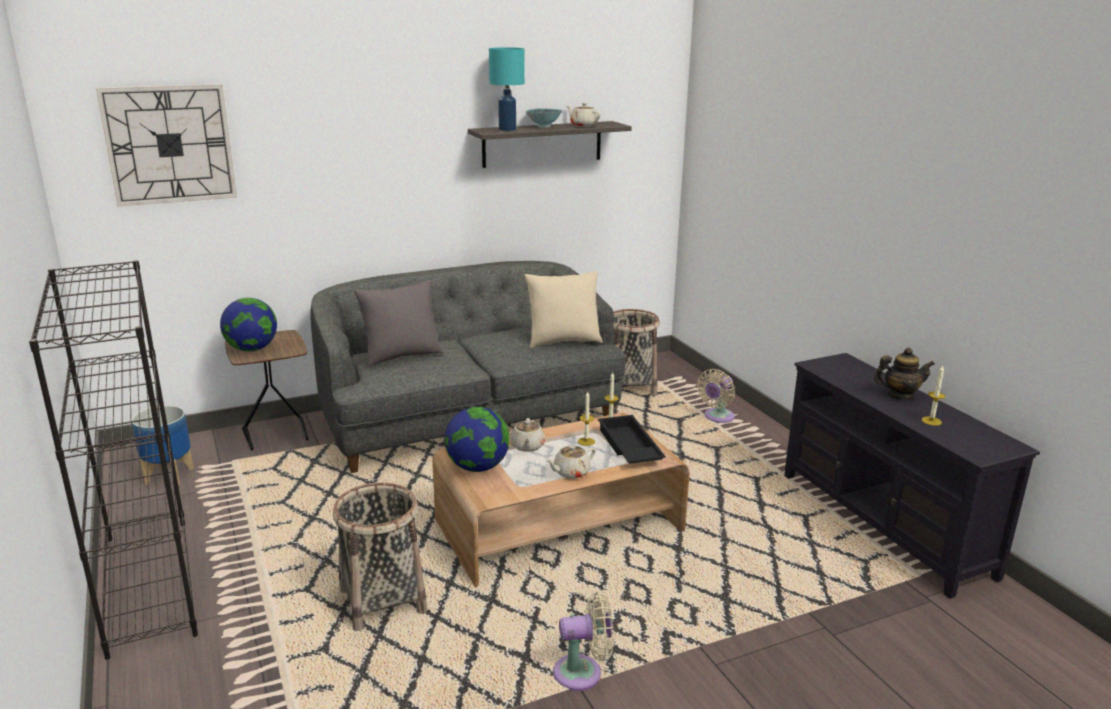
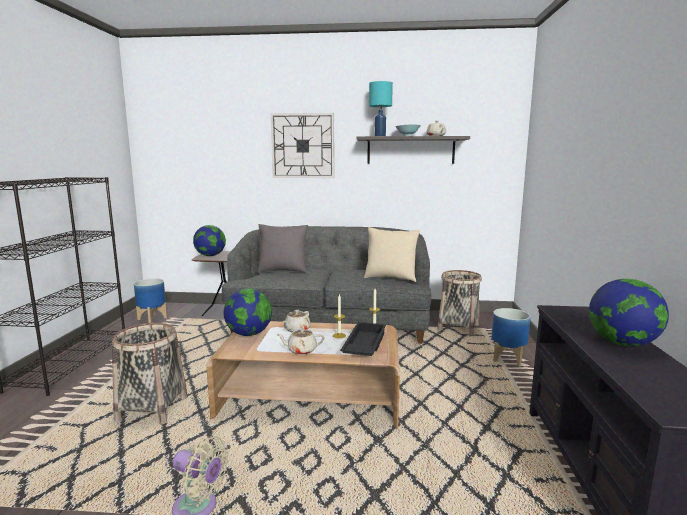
camera: 30 degrees right, 10 degrees down
wall clock [96,84,237,207] -> wall clock moved to [271,113,334,178]
beige fan [697,369,735,423] -> planter [491,308,531,366]
teapot [874,348,935,400] -> globe [589,279,669,346]
candle [922,365,946,426] -> none

